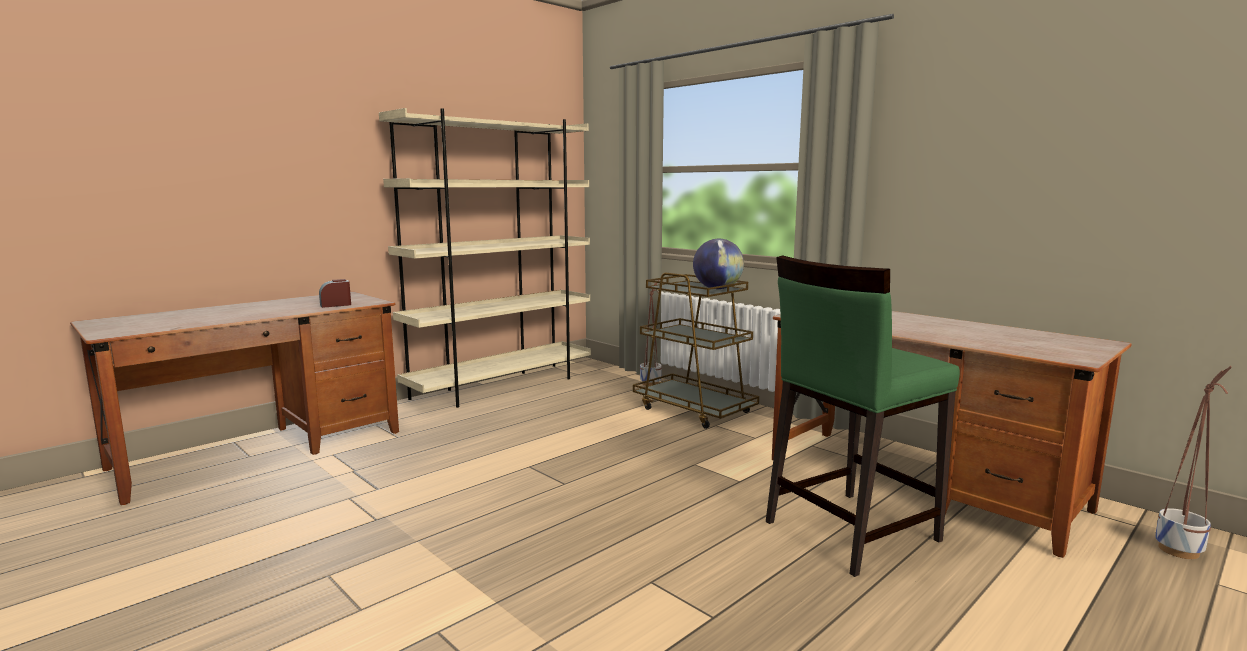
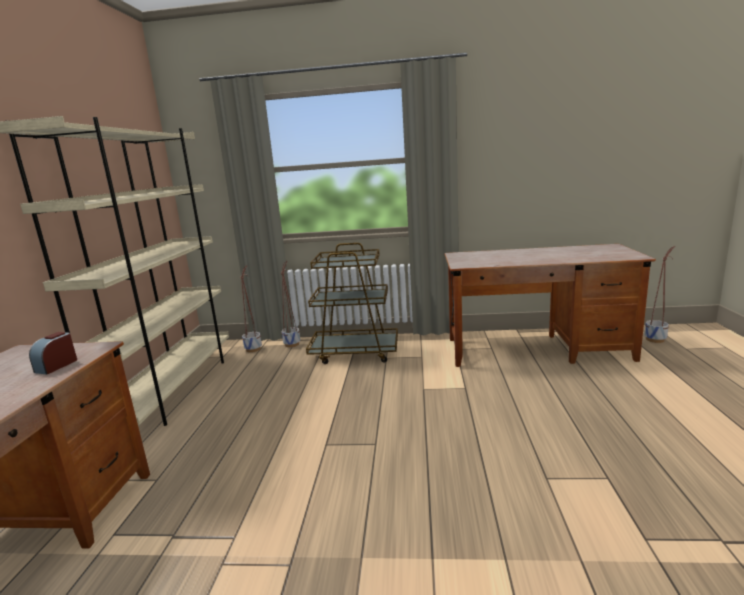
camera: 40 degrees left, 5 degrees up
globe [693,239,744,289] -> none
green stool [766,255,960,577] -> none
none -> planter [241,265,262,353]

